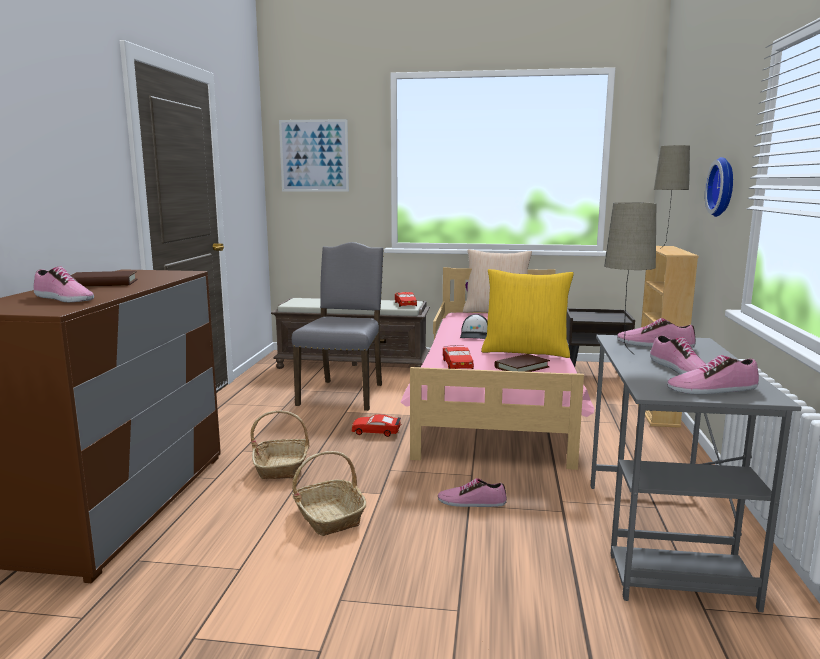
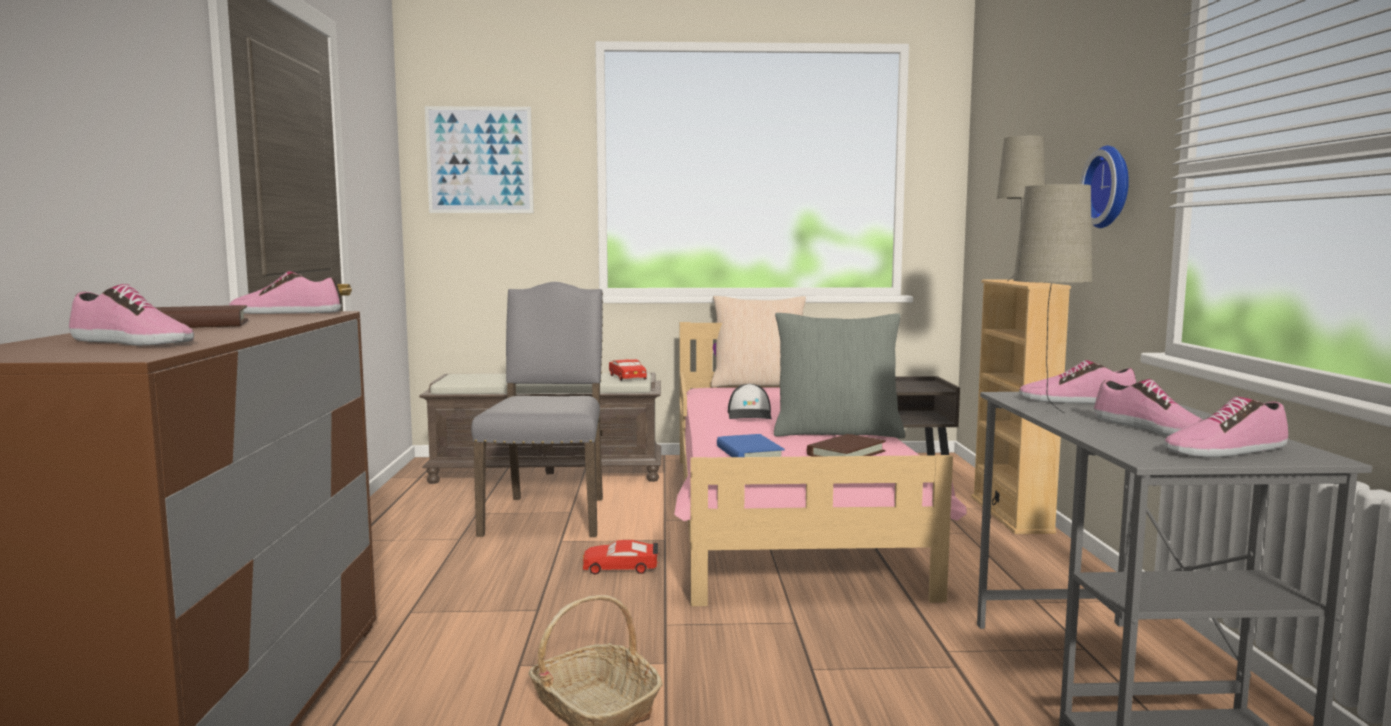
camera: 10 degrees left, 5 degrees down
basket [250,411,310,479] -> none
shoe [438,478,507,507] -> shoe moved to [229,271,342,314]
red toy car [443,345,474,369] -> blue book [717,434,785,457]
yellow pillow [481,269,574,358] -> grey pillow [774,313,905,439]

